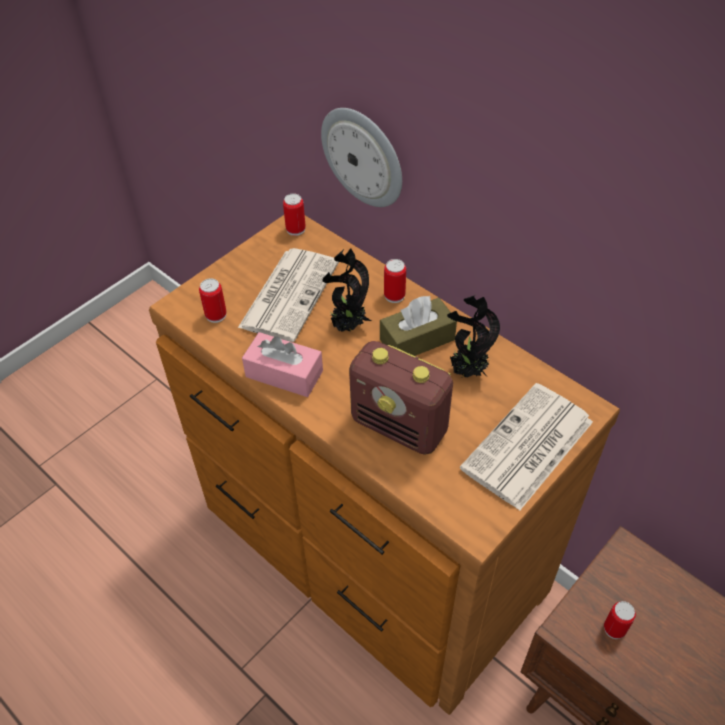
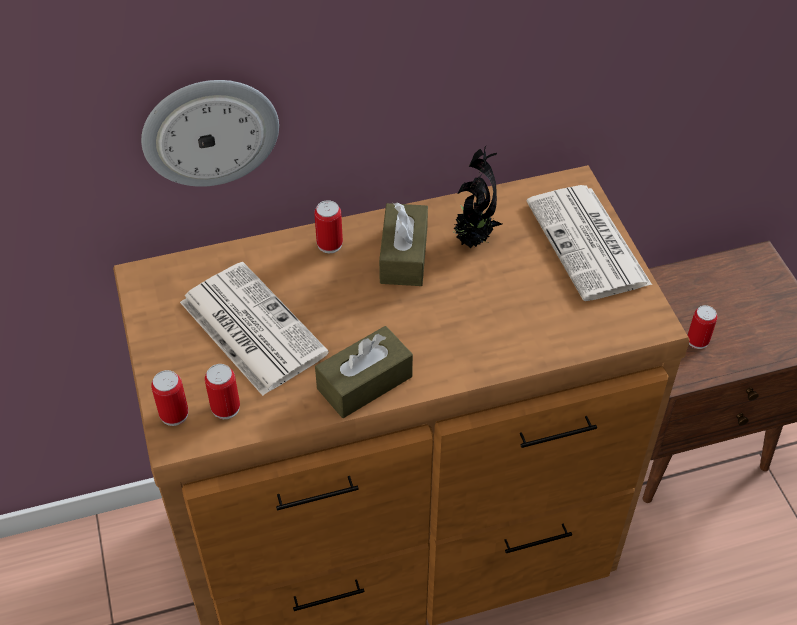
camera: 60 degrees left, 0 degrees up
pink tissue box [242,332,323,397] -> brown tissue box [315,326,413,418]
can [283,193,306,236] -> can moved to [151,370,188,426]
potted plant [322,249,371,331] -> none
radio [349,341,453,455] -> none

